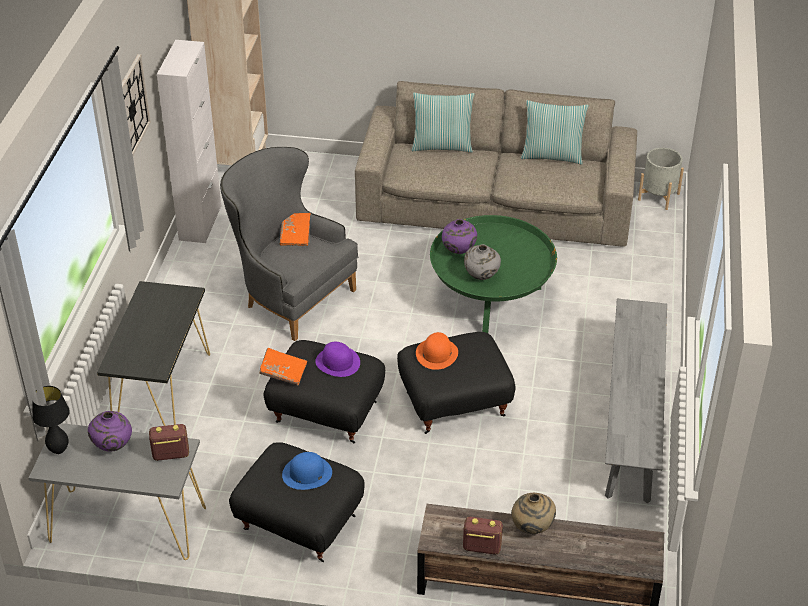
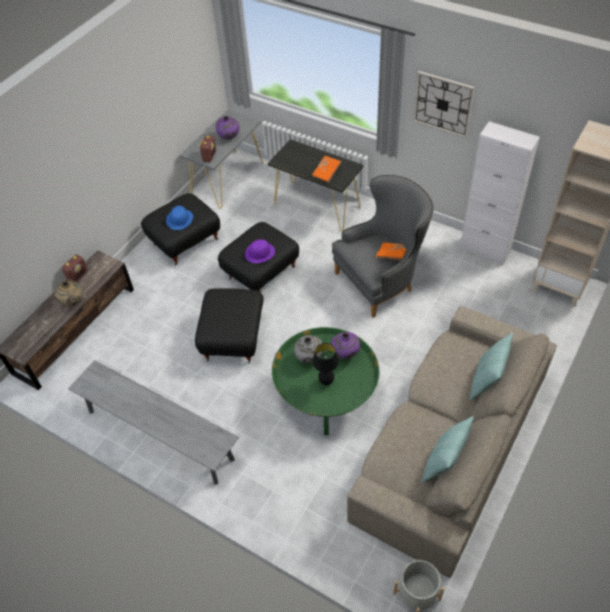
camera: 115 degrees right, 10 degrees up
black table lamp [32,386,70,454] -> black table lamp moved to [312,343,339,385]
orange book [259,348,307,386] -> orange book moved to [312,156,341,183]
orange hat [416,332,458,370] -> none

